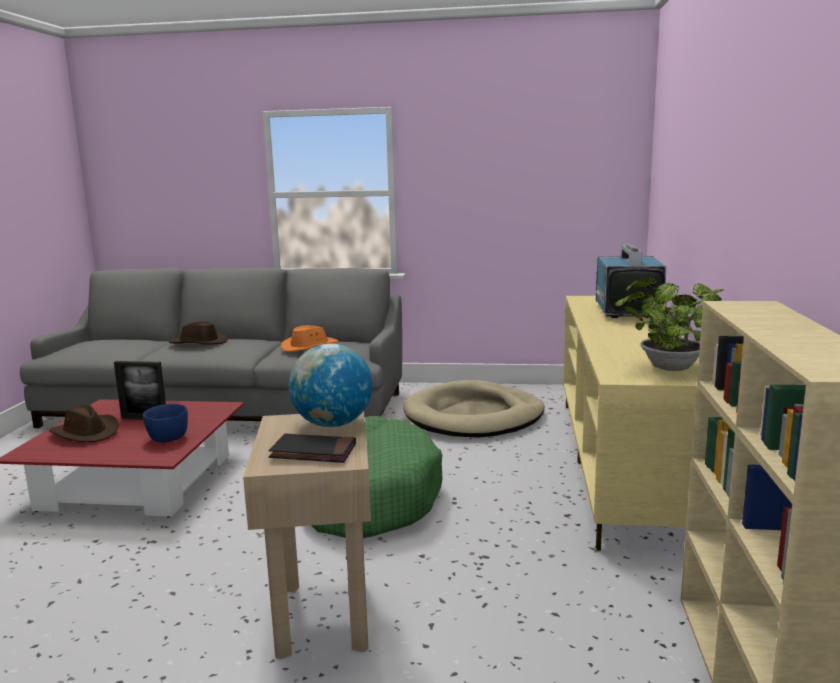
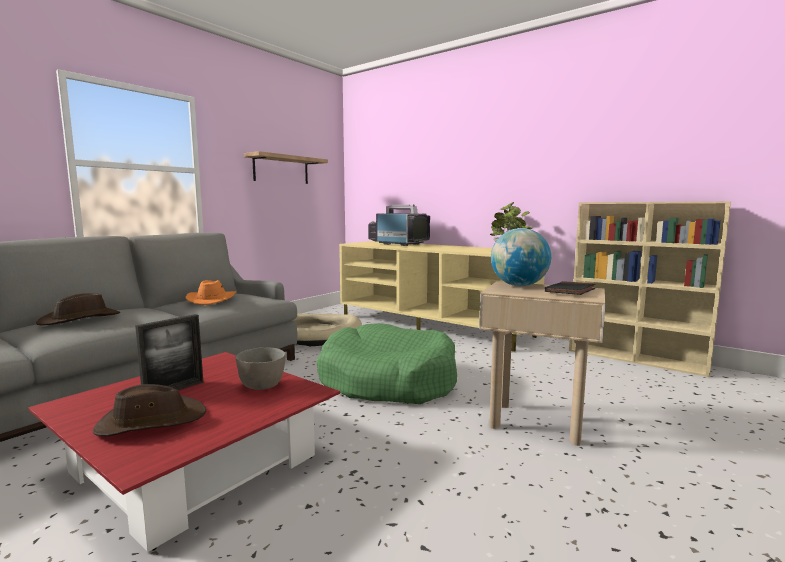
camera: 60 degrees left, 5 degrees down
blue bowl [143,404,188,443] -> grey bowl [235,347,286,390]
none -> shelf [244,151,328,184]

